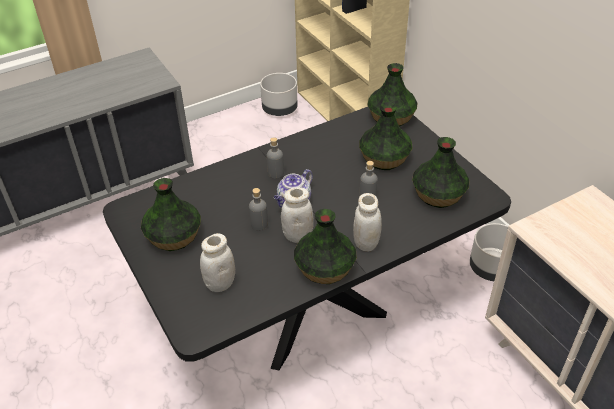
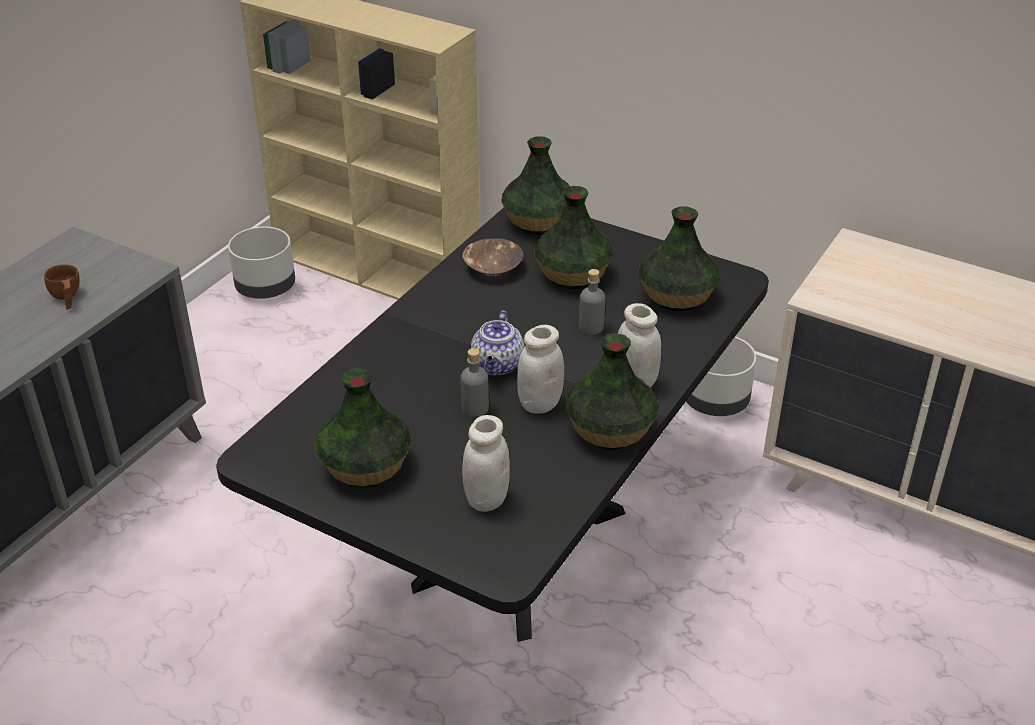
camera: 30 degrees left, 5 degrees down
grey bottle [267,137,284,179] -> none
none -> brown cup [44,264,80,310]
none -> brown bowl [462,238,523,277]

